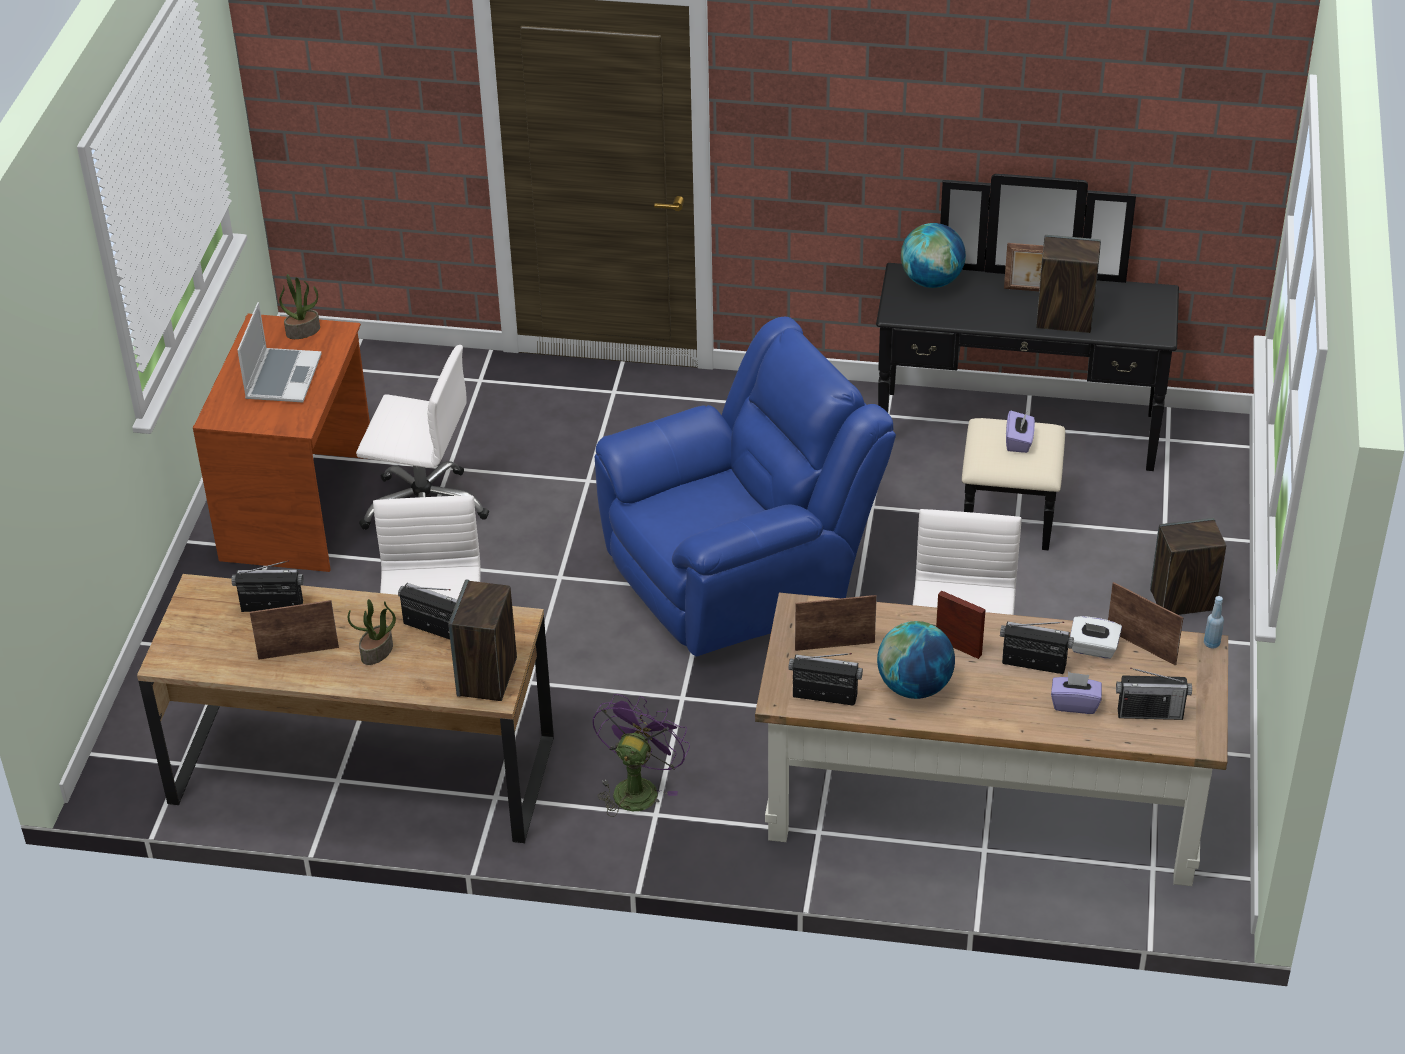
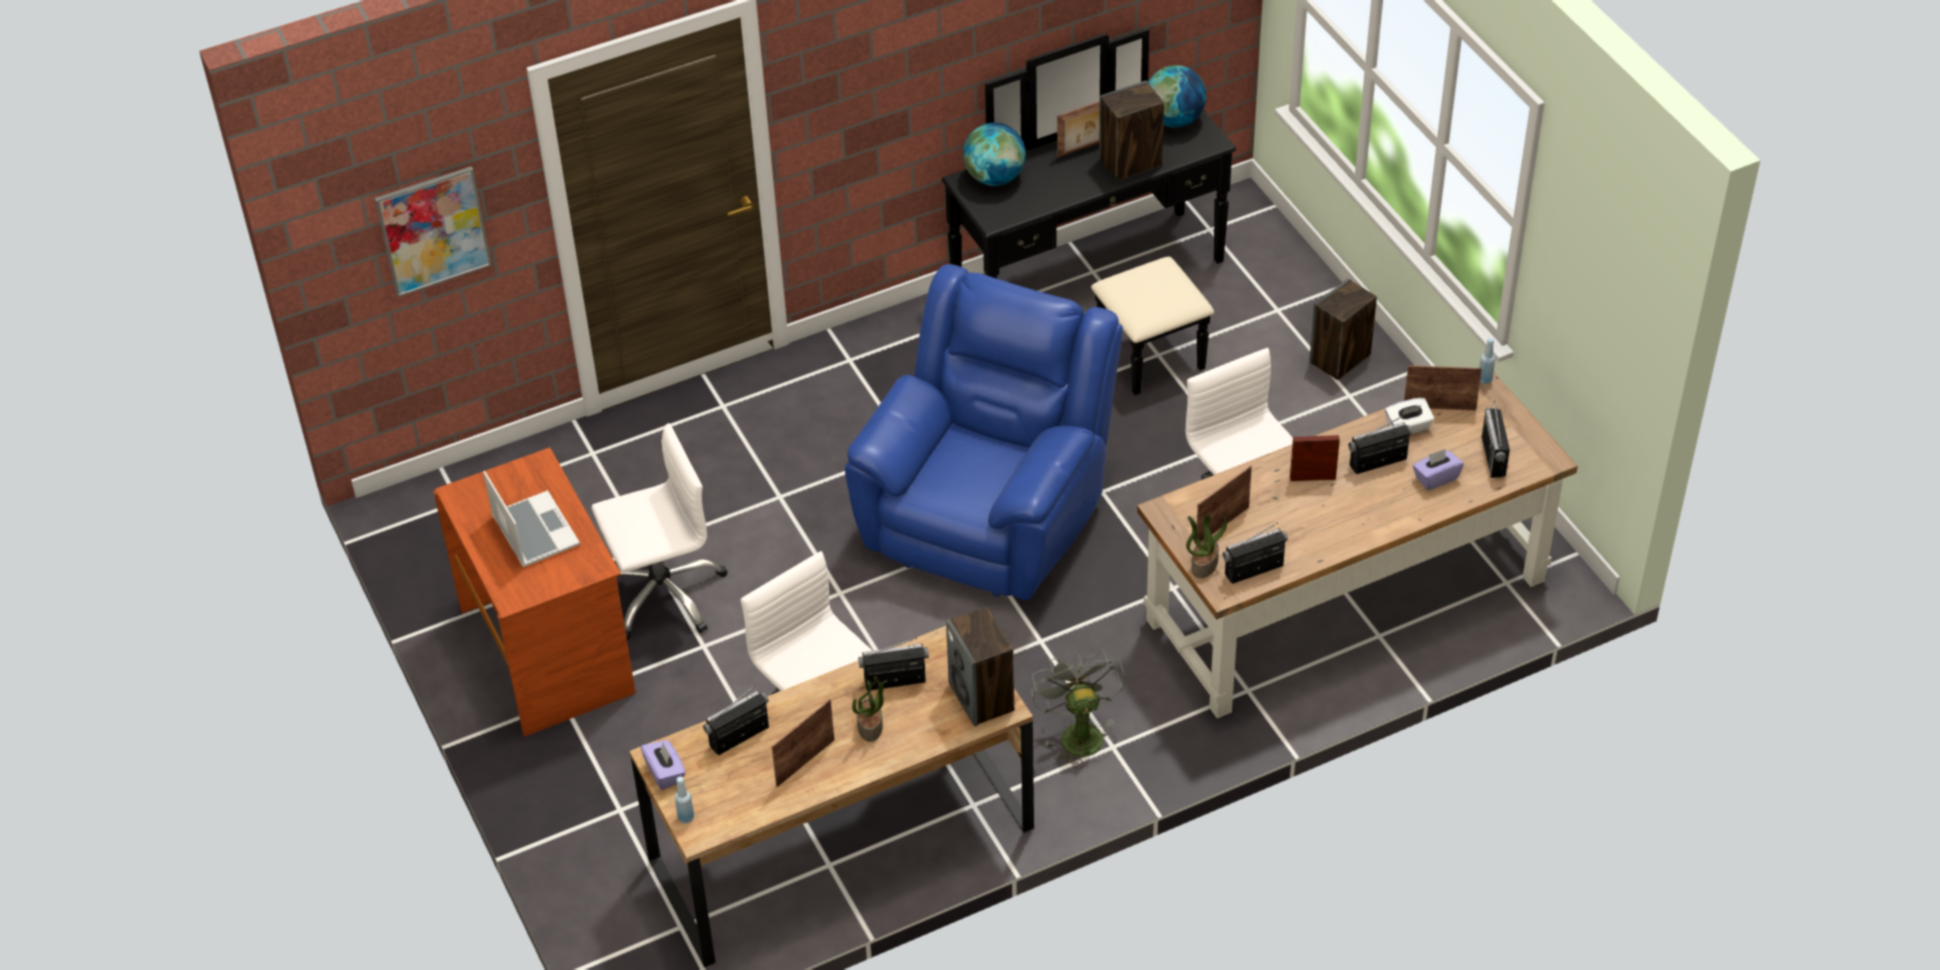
camera: 35 degrees left, 5 degrees up
potted plant [279,274,320,339] -> potted plant moved to [1186,515,1227,578]
purple fan [592,694,690,817] -> grey fan [1031,650,1126,768]
globe [877,621,955,699] -> globe moved to [1148,65,1206,127]
purple tissue box [1006,411,1035,453] -> purple tissue box moved to [641,740,686,790]
radio [1116,667,1192,720] -> radio turned 120 degrees clockwise [1482,401,1510,478]
none -> picture [375,166,492,297]
none -> blue bottle [675,776,694,823]

